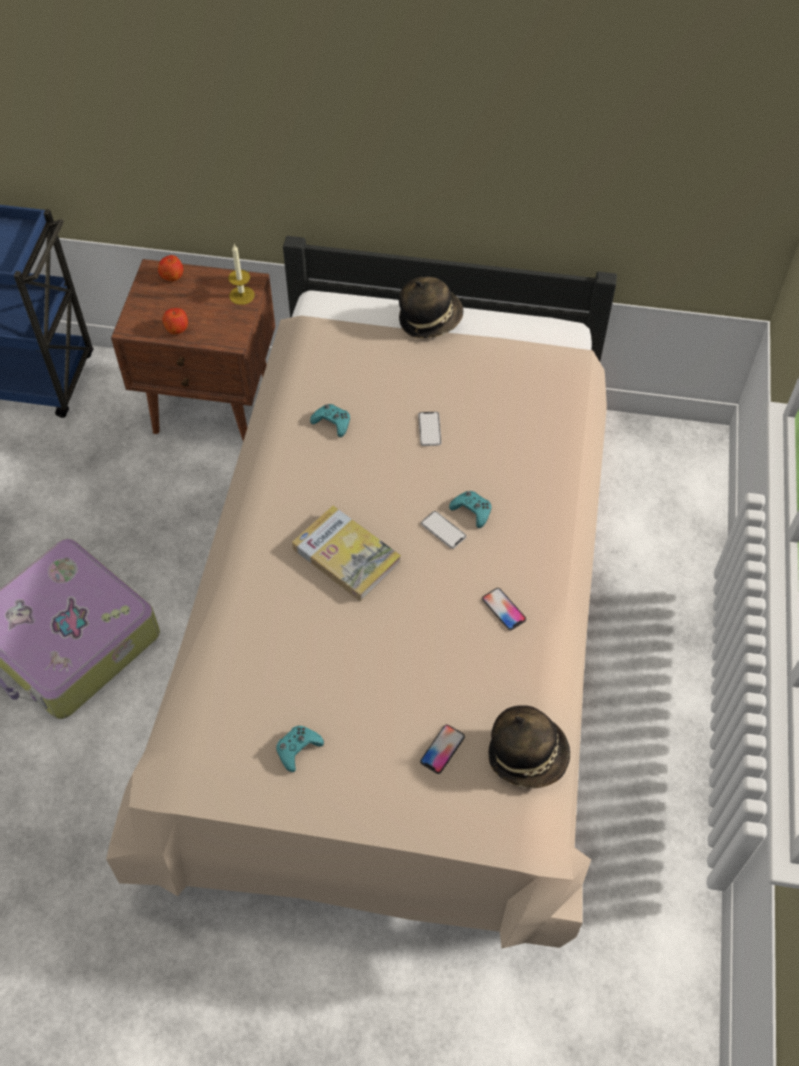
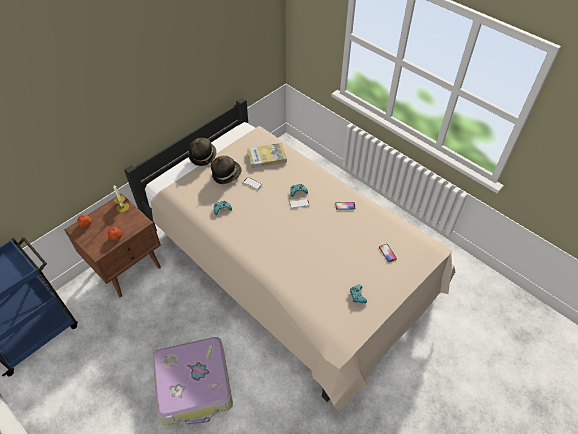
camera: 55 degrees left, 5 degrees down
book [292,505,401,601] -> book moved to [247,143,287,168]
hat [488,705,570,788] -> hat moved to [211,156,242,184]

